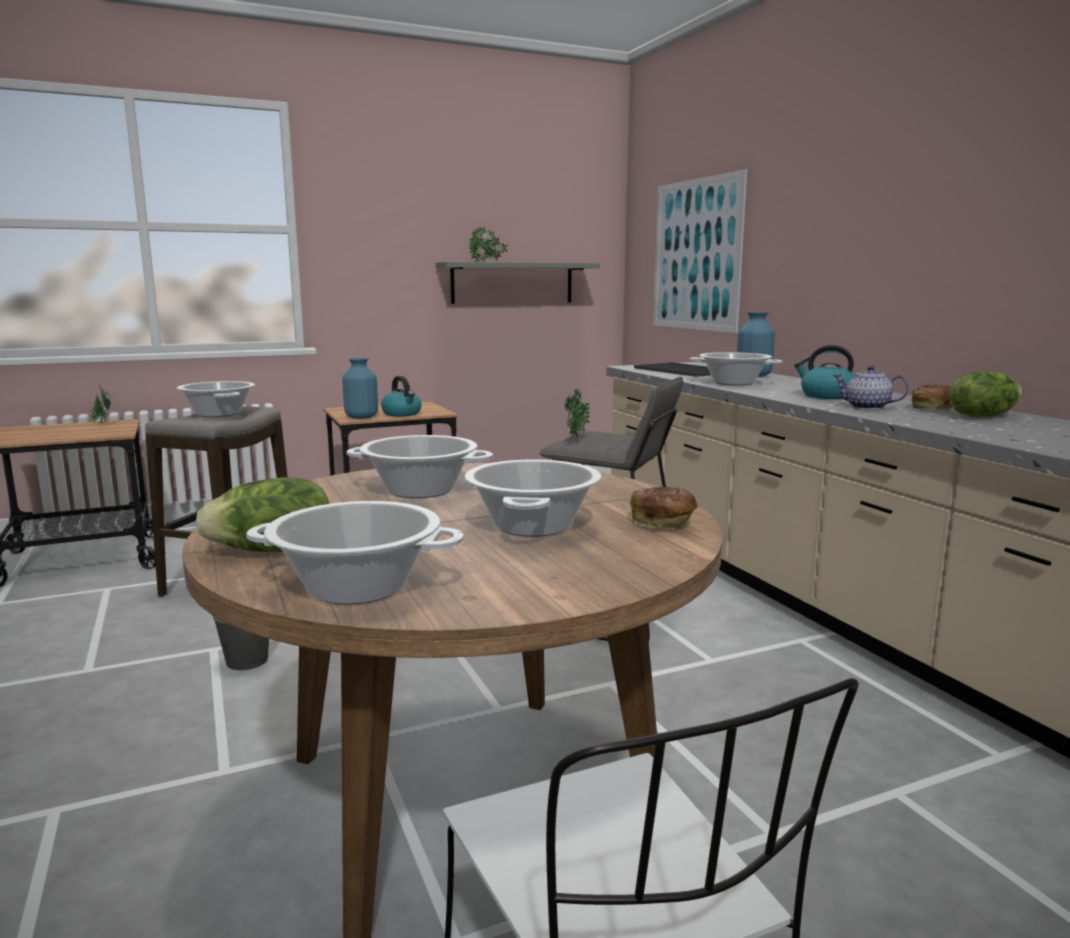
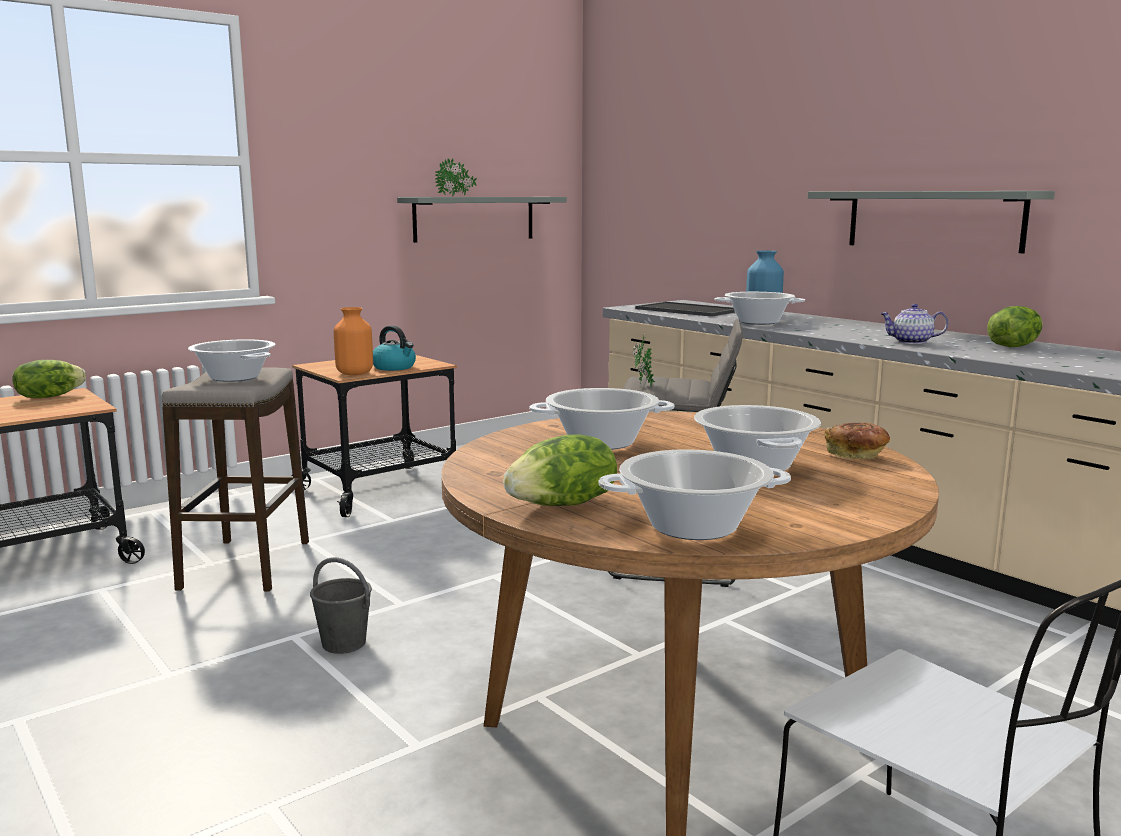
camera: 15 degrees left, 0 degrees up
potted plant [90,386,111,425] -> lettuce [12,360,86,398]
blue vase [343,358,378,419] -> orange vase [334,307,373,375]
picture [653,169,747,333] -> none
kettle [794,345,855,399] -> none
bread [912,384,952,410] -> none
none -> grey shelf [808,191,1055,253]

